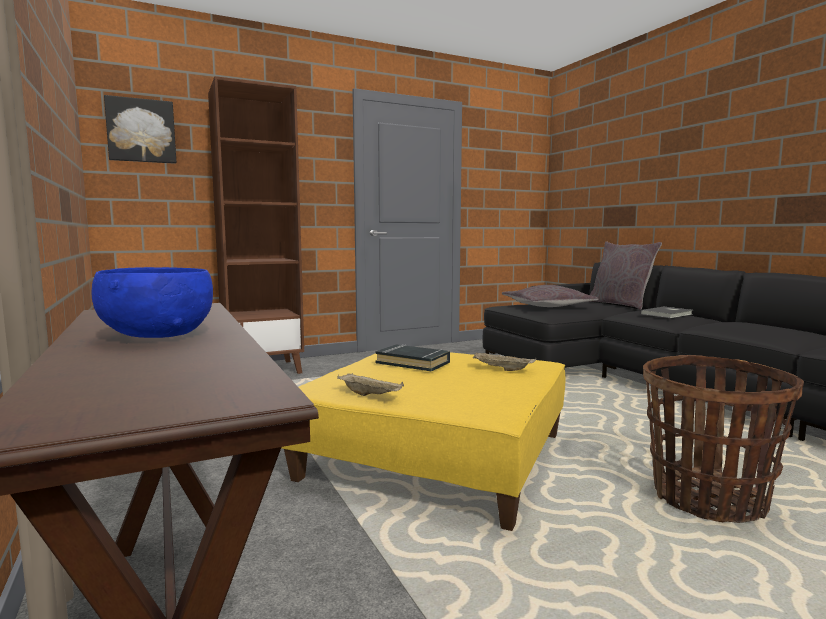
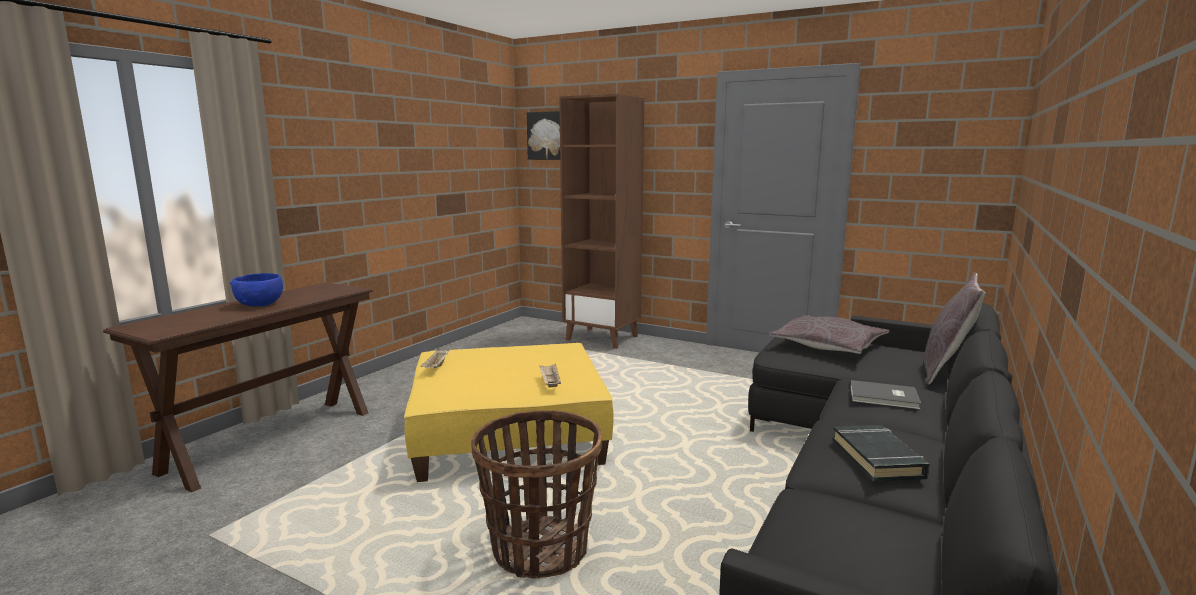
camera: 55 degrees right, 5 degrees up
black book [375,344,450,371] -> black book moved to [832,425,930,482]

